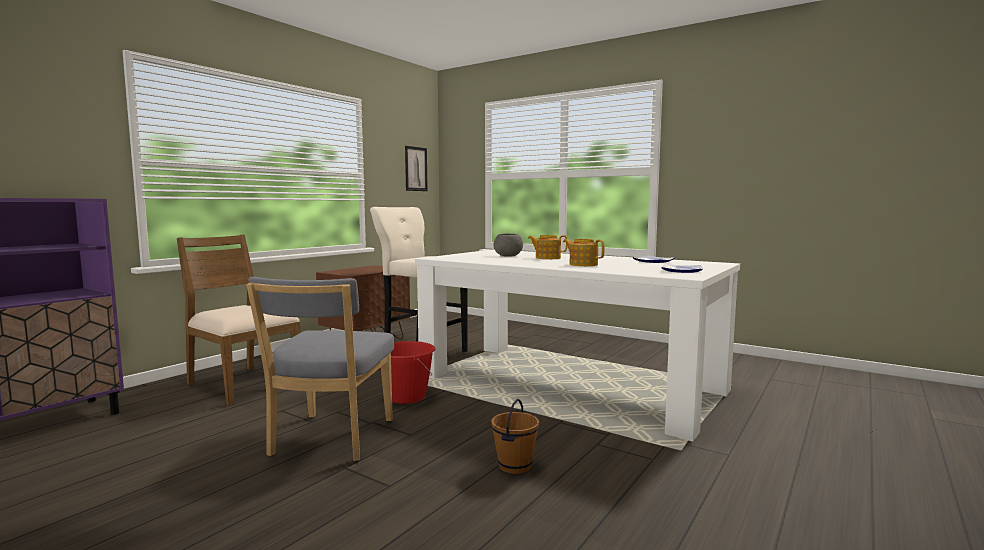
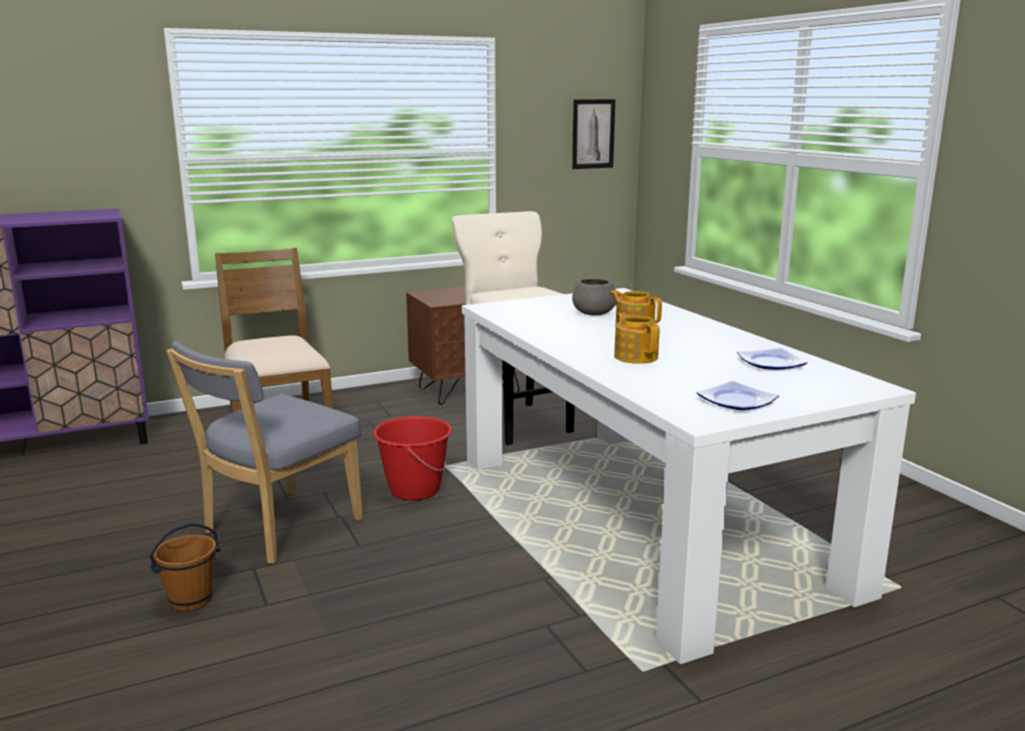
camera: 30 degrees right, 10 degrees up
brown bucket [491,399,539,474] -> brown bucket moved to [150,523,221,611]

